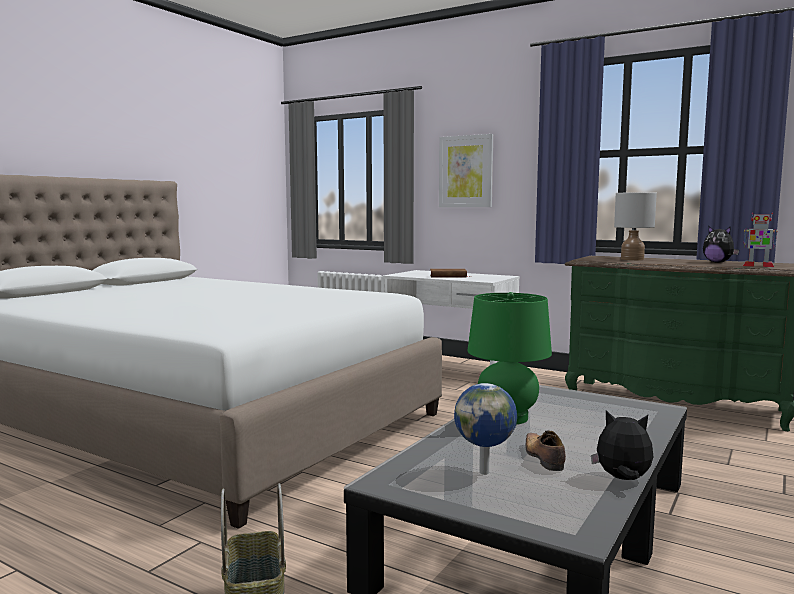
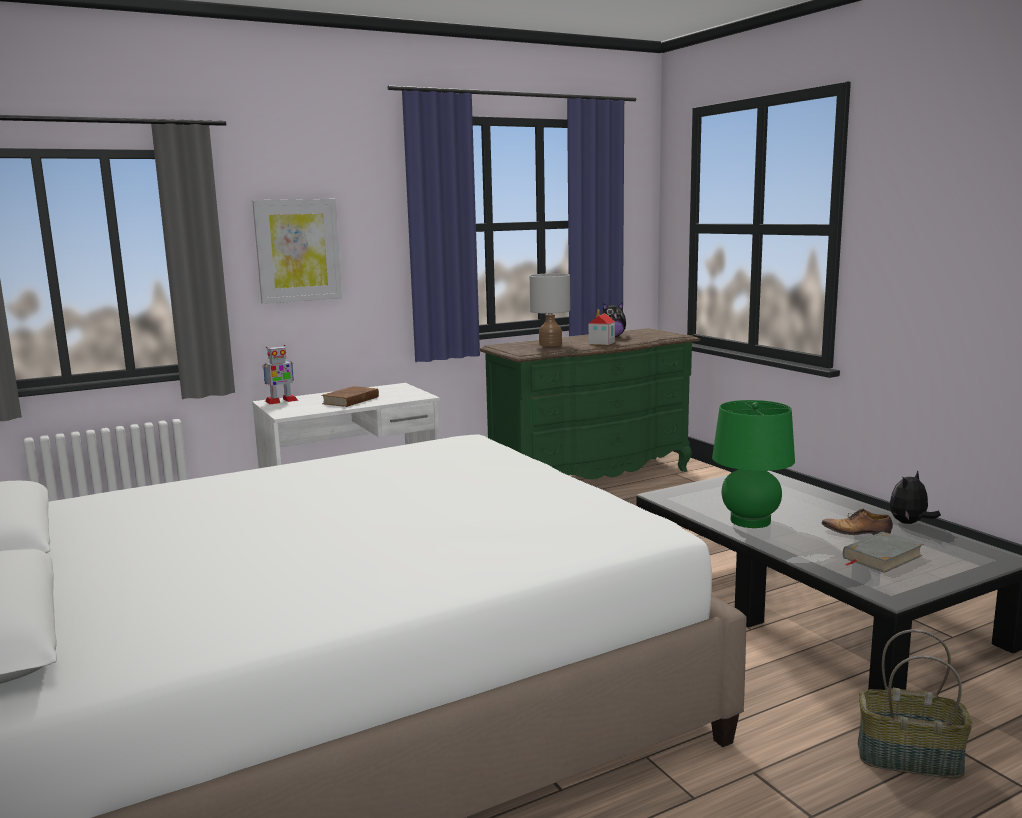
camera: 60 degrees left, 5 degrees up
globe [454,383,517,475] -> grey book [843,531,924,573]
toy robot [743,213,778,267] -> toy robot moved to [262,345,298,404]
none -> toy house [589,309,615,345]

